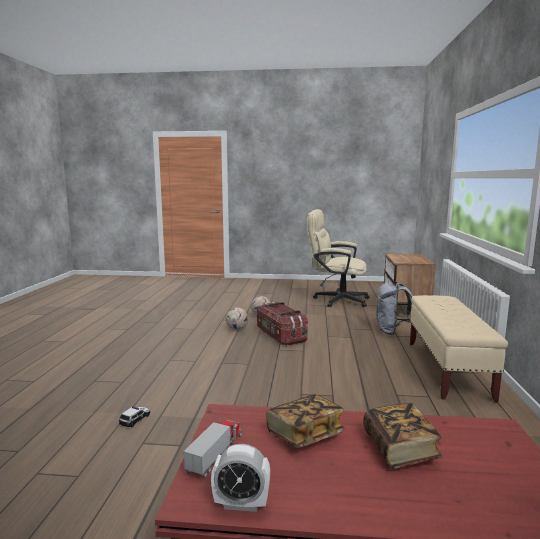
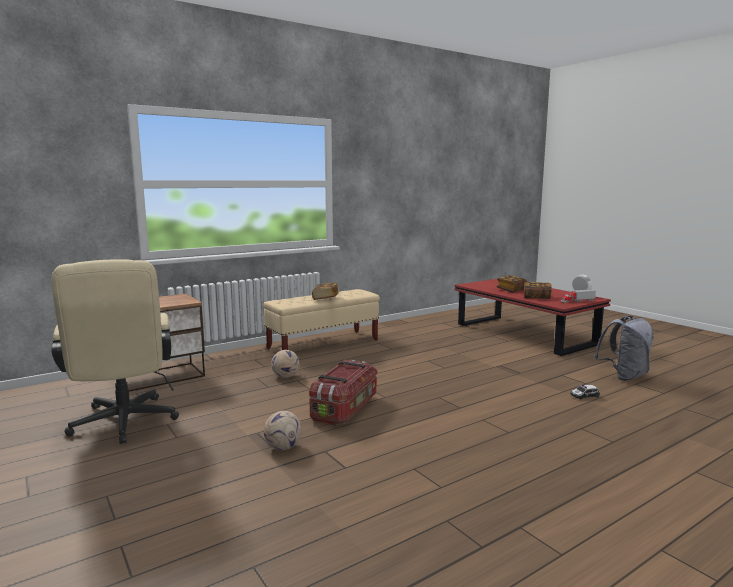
camera: 130 degrees left, 0 degrees up
football [226,307,248,330] -> football moved to [271,350,300,378]
grey backpack [376,282,413,335] -> grey backpack moved to [594,316,654,381]
none -> book [312,283,339,300]

